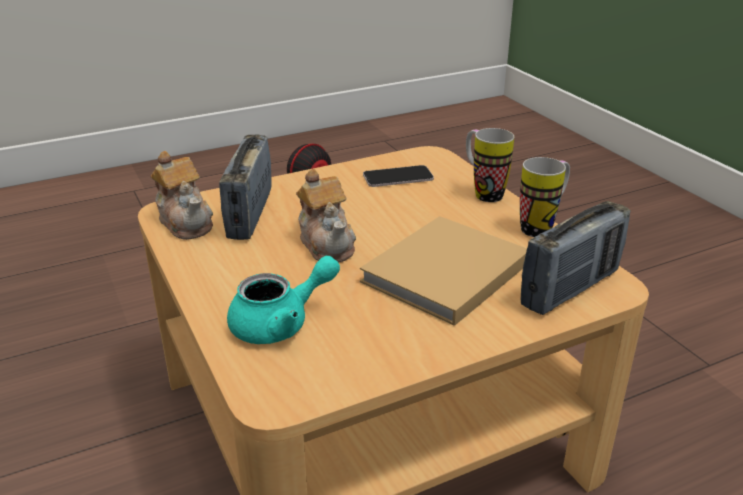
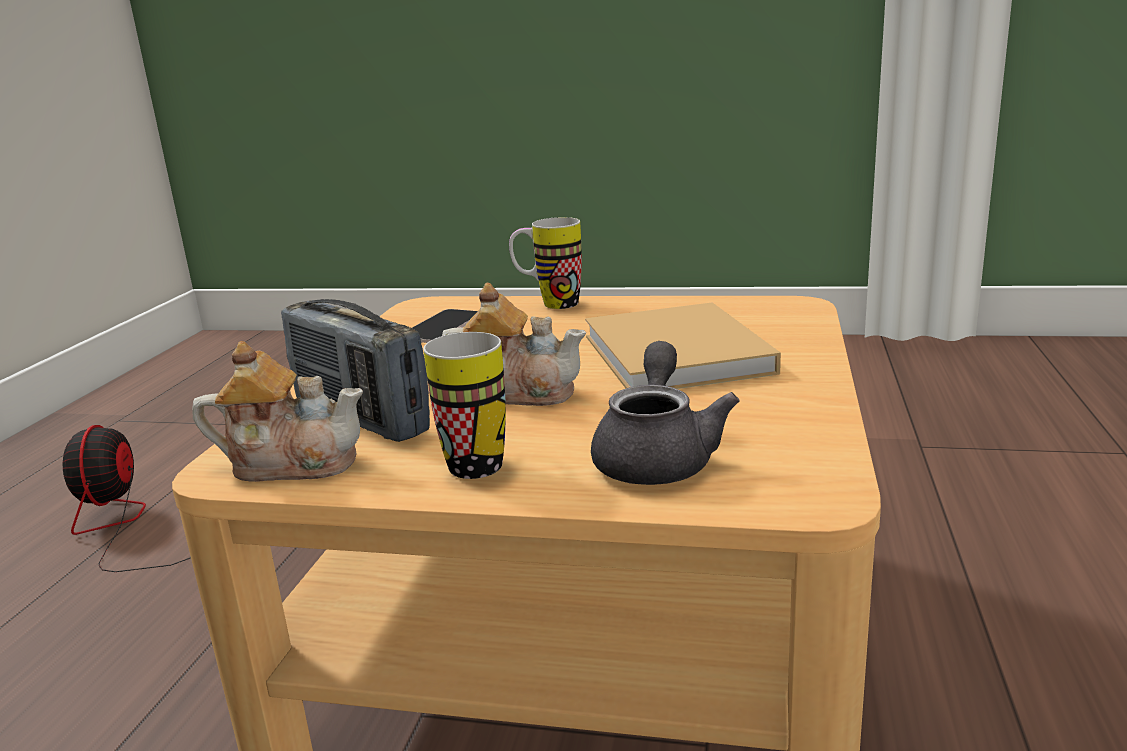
camera: 50 degrees left, 10 degrees down
turquoise teapot [227,256,340,344] -> grey teapot [591,341,740,485]
mug [520,157,570,237] -> mug moved to [423,332,506,479]
radio [520,201,630,315] -> none

